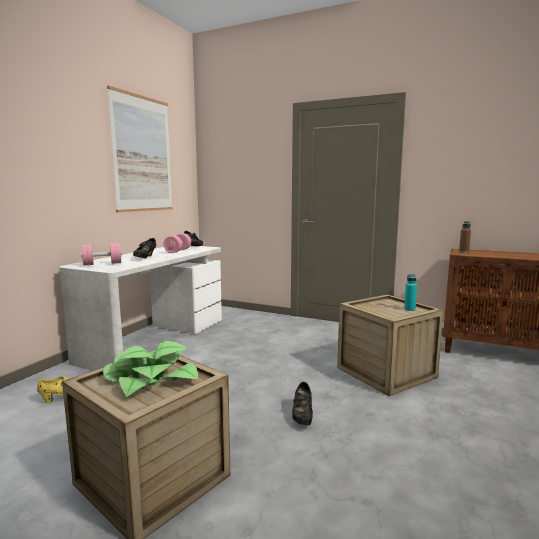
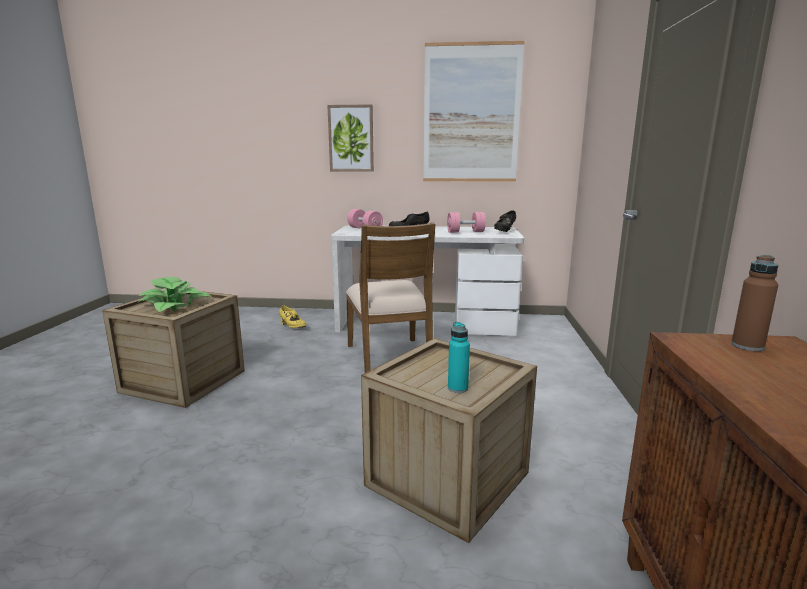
camera: 70 degrees right, 5 degrees up
black shoe [292,382,313,425] -> none
none -> picture [327,104,374,171]
none -> brown chair [346,222,435,373]

